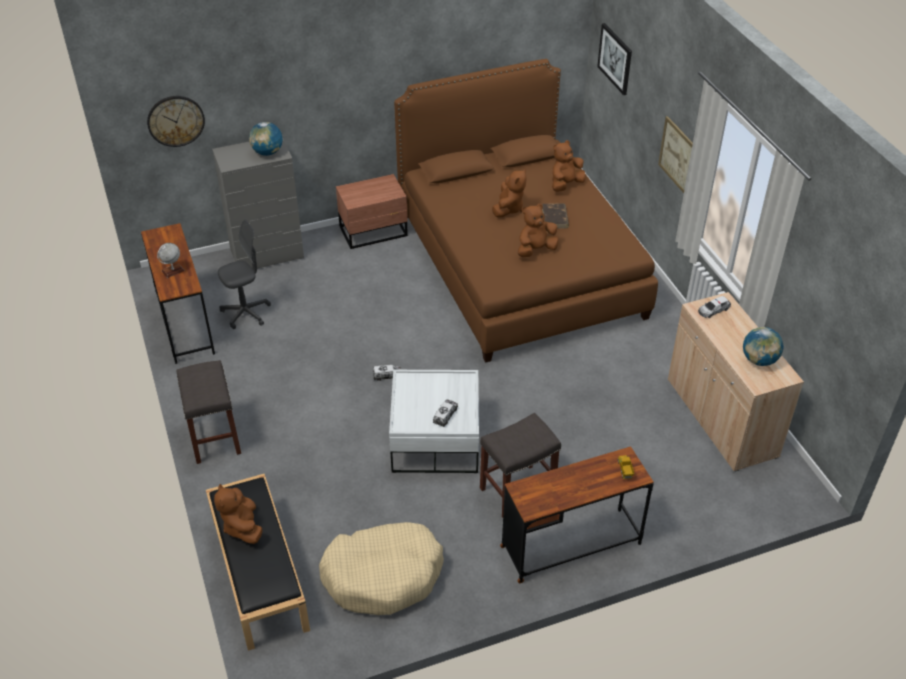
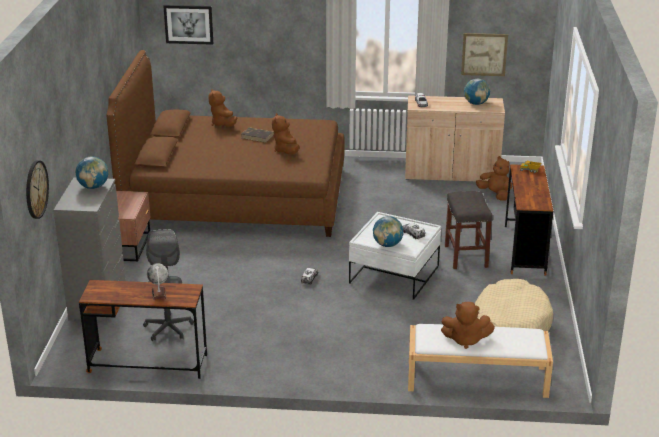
camera: 65 degrees left, 15 degrees down
grey stool [176,360,241,464] -> none
black bench [206,474,310,651] -> white bench [408,324,553,398]
brown plush toy [492,169,527,218] -> brown plush toy moved to [476,156,512,200]
picture [658,116,693,193] -> picture moved to [461,33,508,76]
none -> globe [373,216,404,247]

